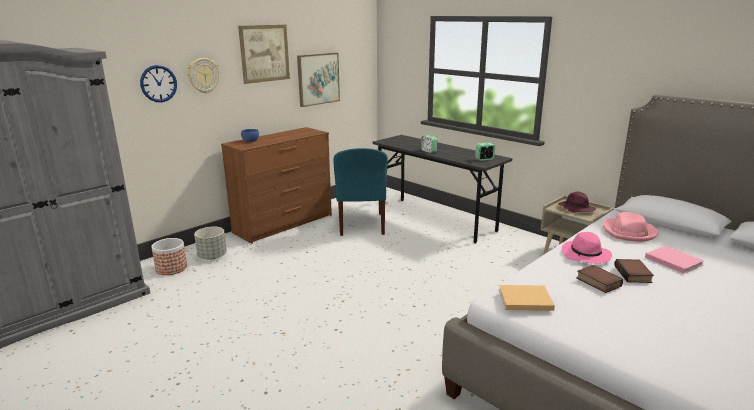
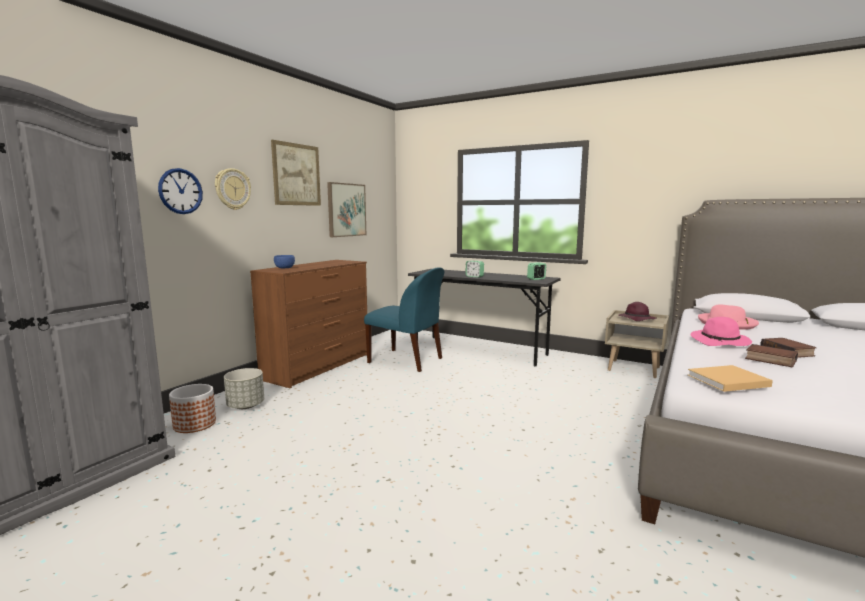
camera: 15 degrees left, 10 degrees down
blue chair [333,148,388,236] -> blue chair turned 45 degrees counterclockwise [364,267,444,372]
pink book [645,246,704,274] -> none

